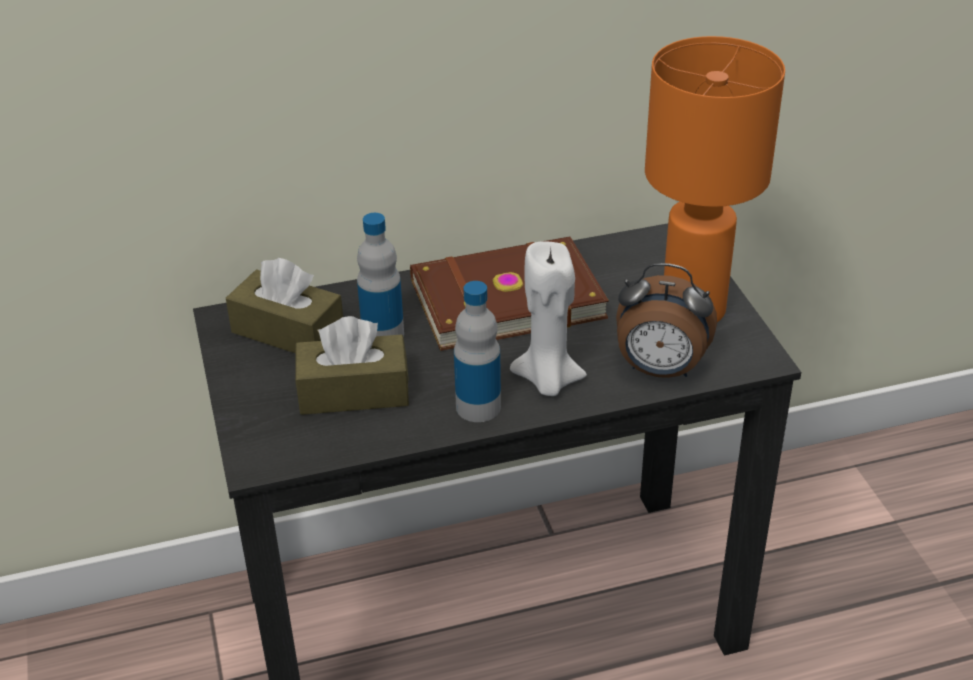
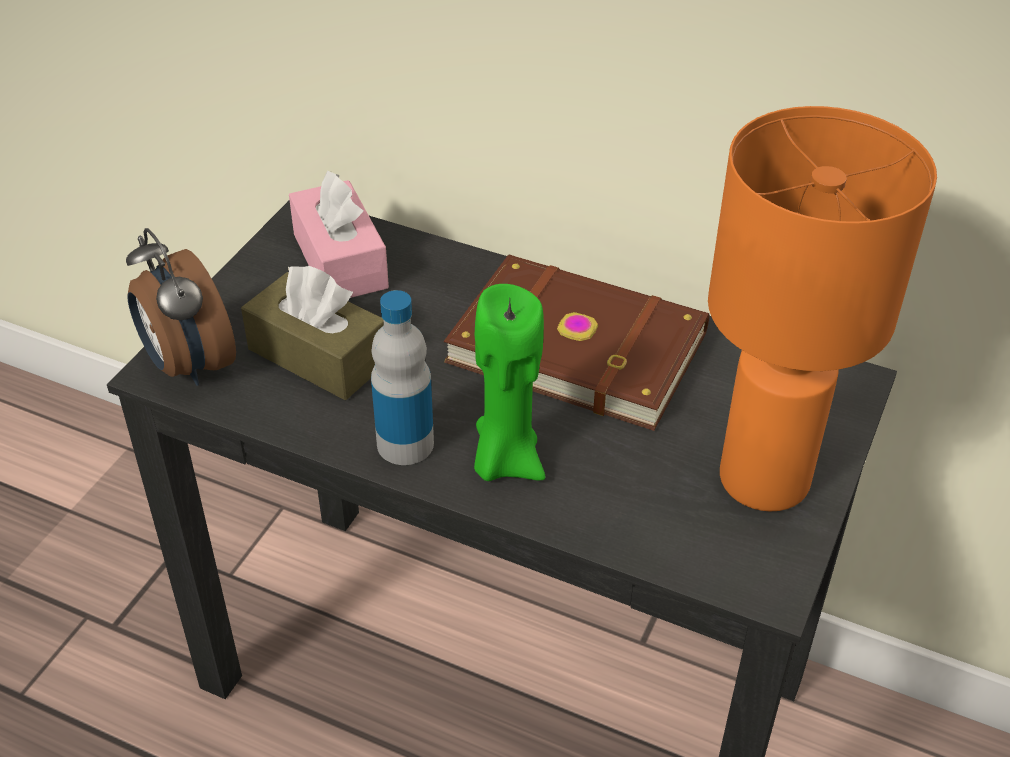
camera: 40 degrees right, 5 degrees up
brown tissue box [226,258,343,353] -> pink tissue box [289,171,389,298]
bottle [357,213,404,337] -> none
white candle [510,241,587,396] -> green candle [474,284,545,481]
alarm clock [616,263,717,378] -> alarm clock moved to [126,228,236,386]

